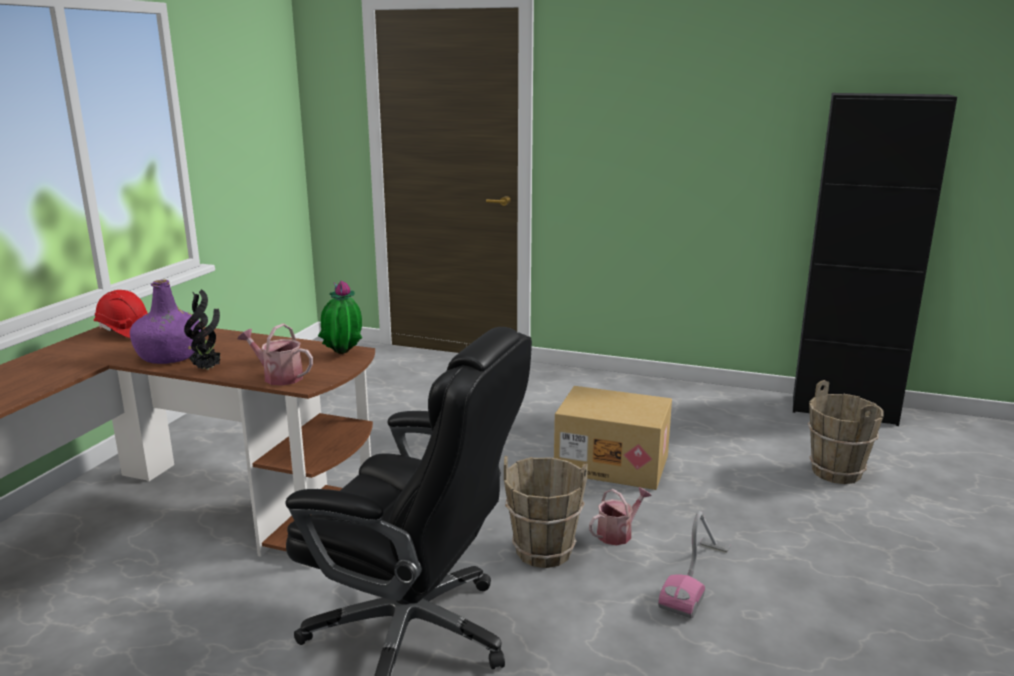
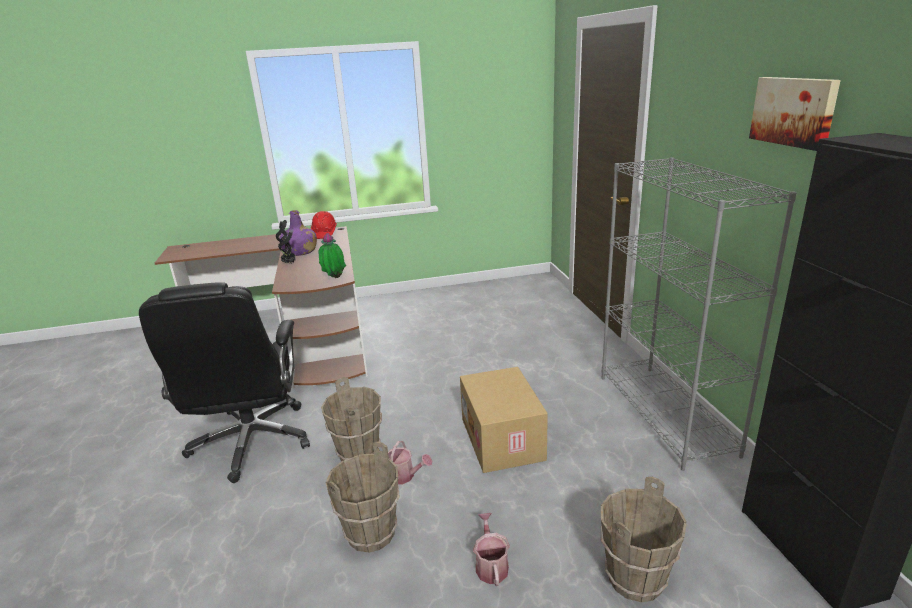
camera: 60 degrees right, 5 degrees up
watering can [238,323,313,386] -> watering can moved to [473,513,510,586]
vacuum cleaner [658,511,730,619] -> brown bucket [326,441,400,553]
none -> grey bookcase [602,157,797,471]
none -> picture [749,77,841,151]

